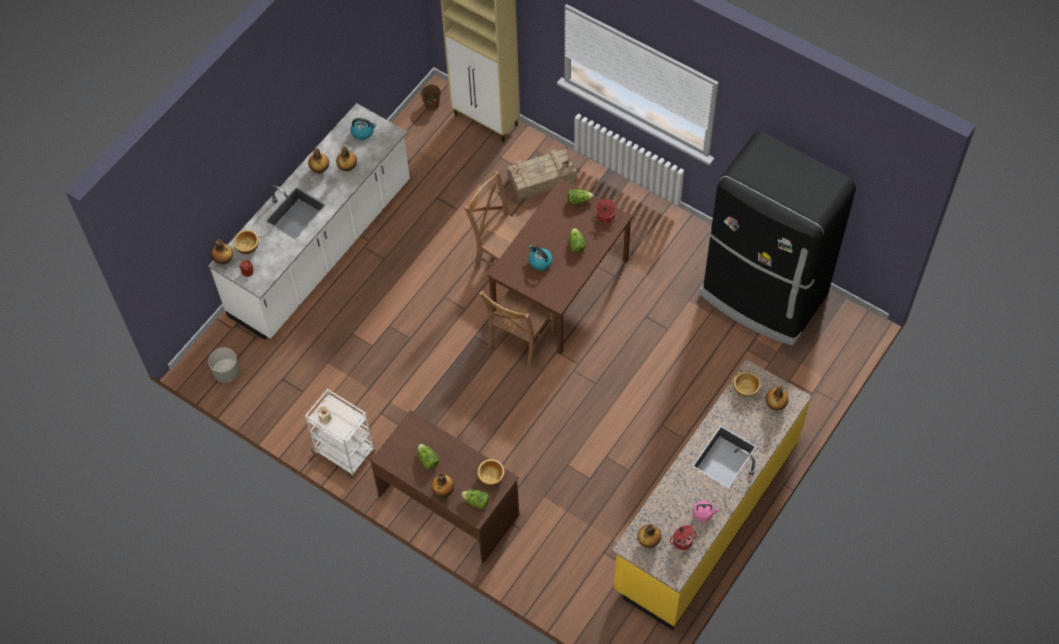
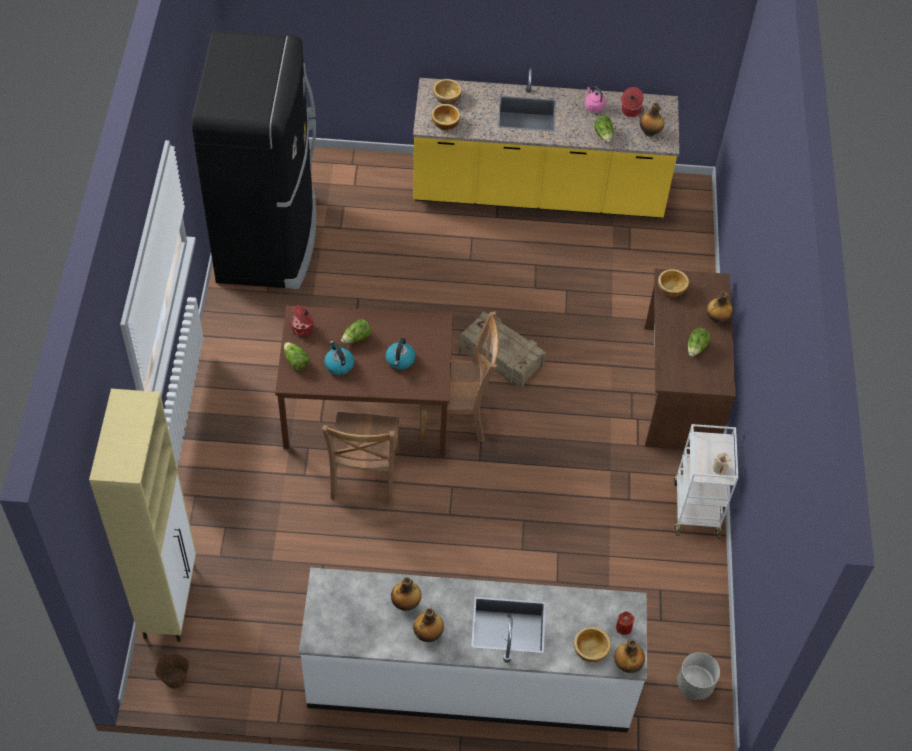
camera: 125 degrees left, 5 degrees down
kettle [351,118,376,140] -> kettle moved to [324,341,354,375]
lettuce [461,490,489,509] -> lettuce moved to [594,116,613,143]
crate [507,149,577,201] -> crate moved to [460,312,546,389]
bottle [766,386,788,410] -> bowl [433,79,462,104]

